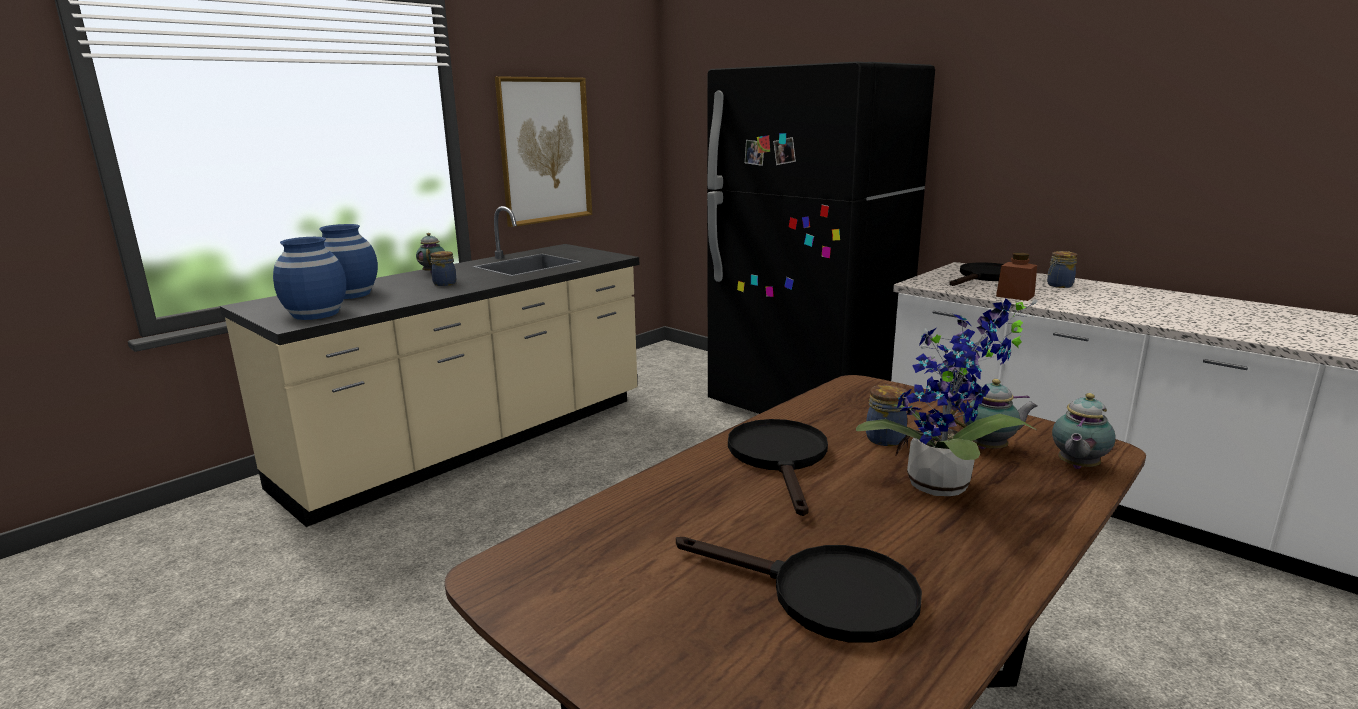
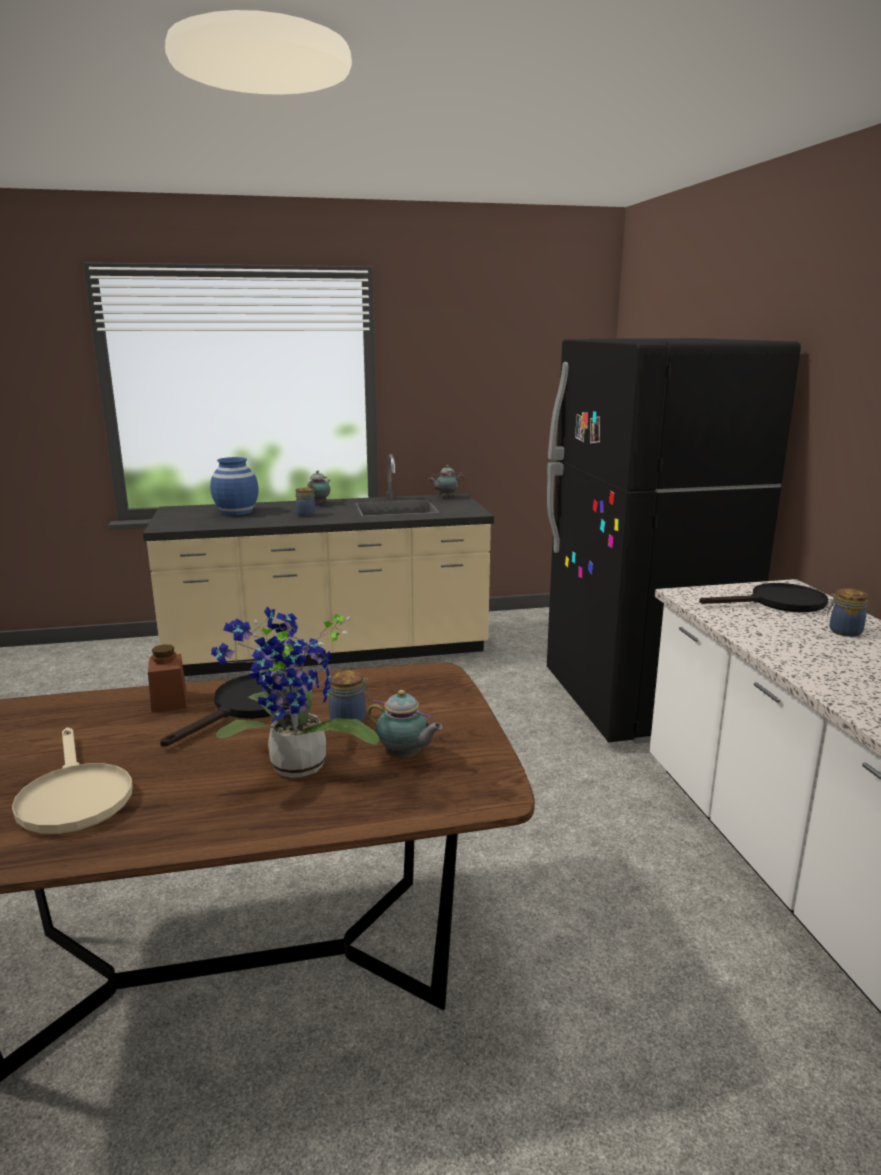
camera: 35 degrees right, 0 degrees up
blue vase [273,237,346,320] -> none
picture [495,76,592,227] -> none
black frying pan [676,537,922,643] -> beige frying pan [12,728,133,834]
brown jar [996,253,1037,301] -> brown jar moved to [148,644,187,713]
teapot [1052,393,1116,469] -> teapot moved to [429,465,465,497]

